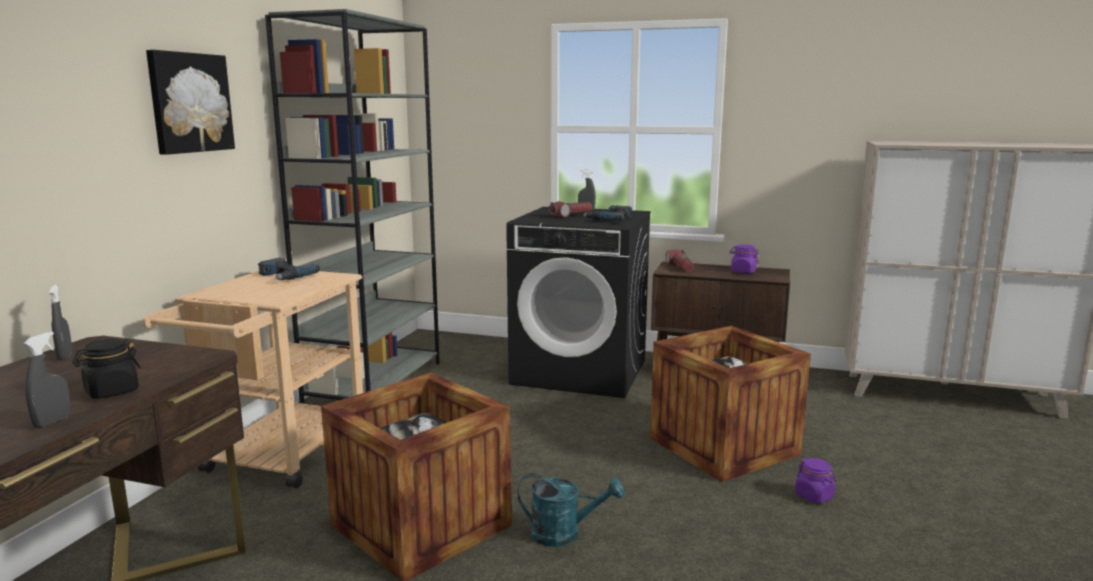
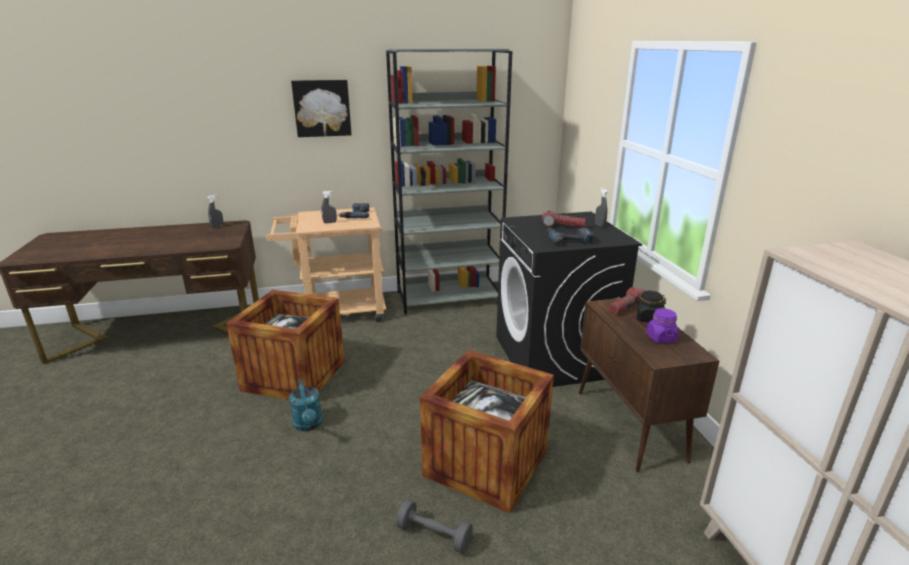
camera: 60 degrees right, 10 degrees up
grey spray bottle [24,332,71,428] -> grey spray bottle moved to [321,191,337,223]
black jar [72,339,141,398] -> black jar moved to [635,291,666,322]
purple jar [795,458,836,504] -> grey dumbbell [396,499,473,554]

